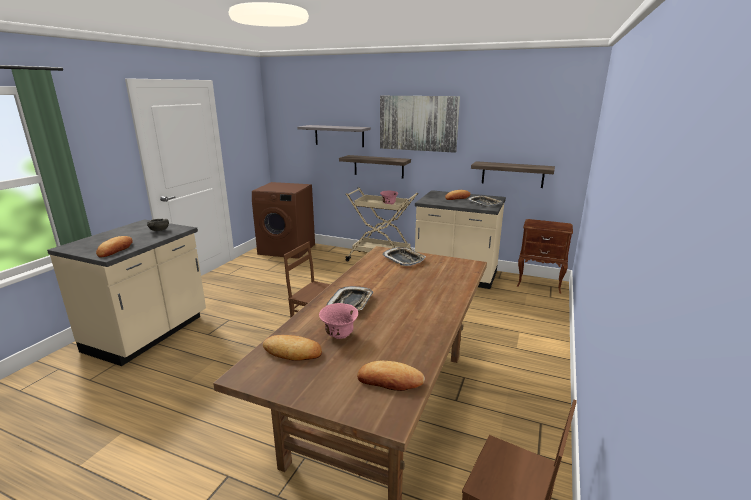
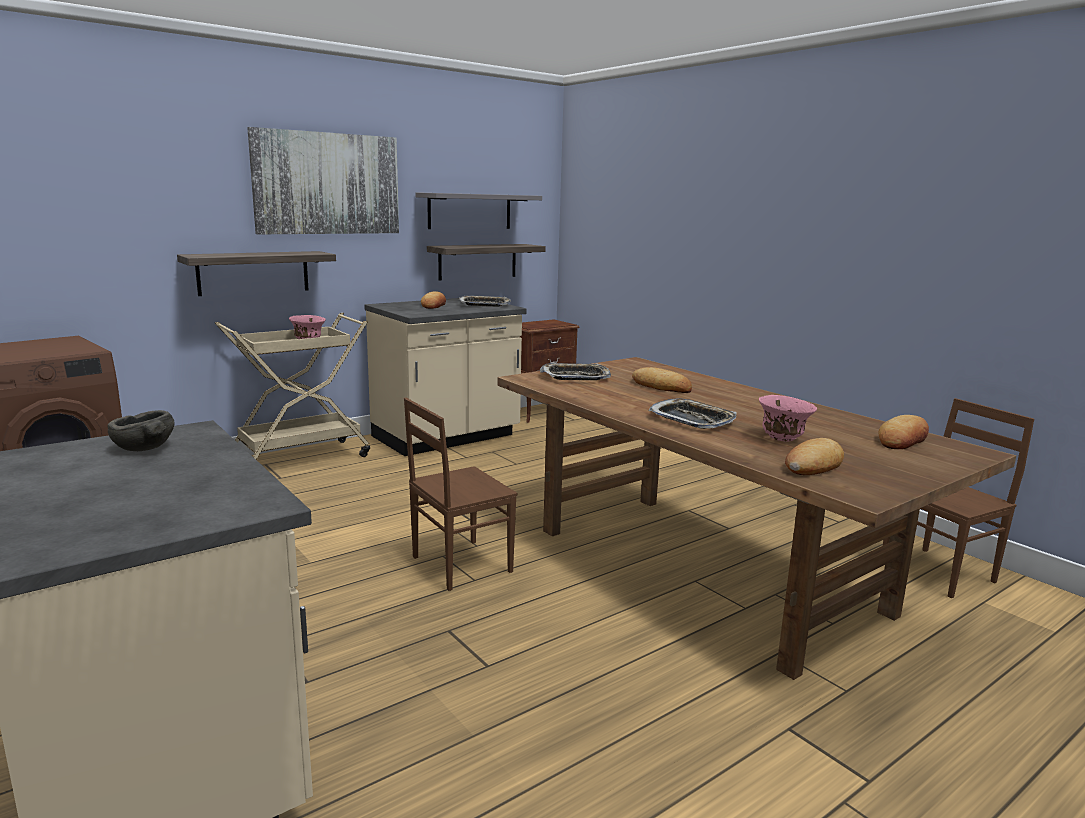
camera: 60 degrees left, 5 degrees down
bread [96,236,133,258] -> bread moved to [632,367,692,393]
grey shelf [297,125,371,147] -> grey shelf moved to [416,192,542,229]

